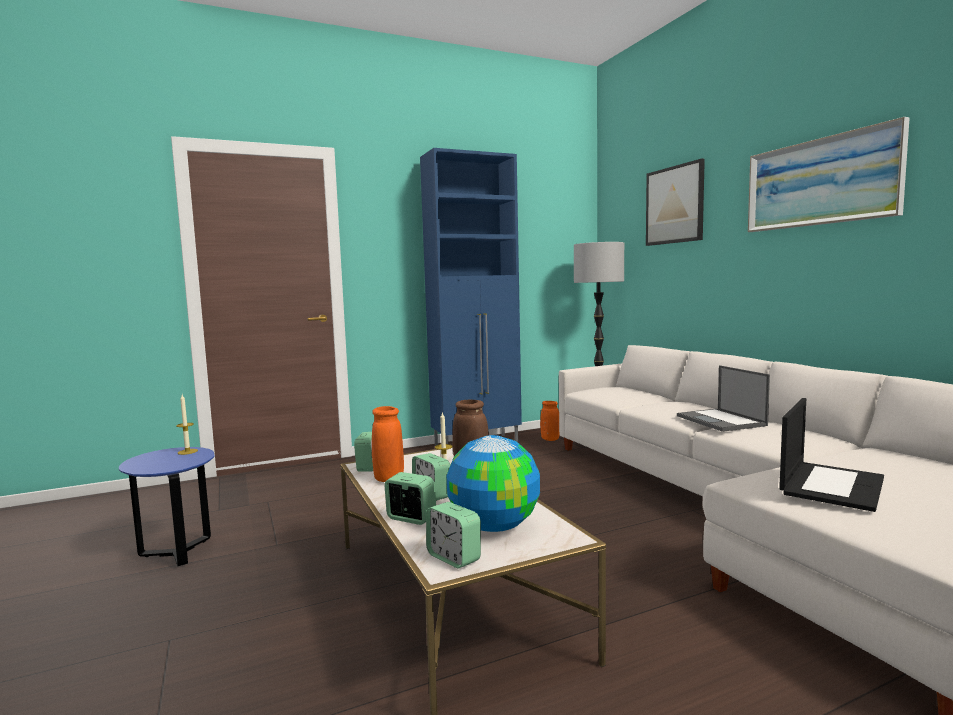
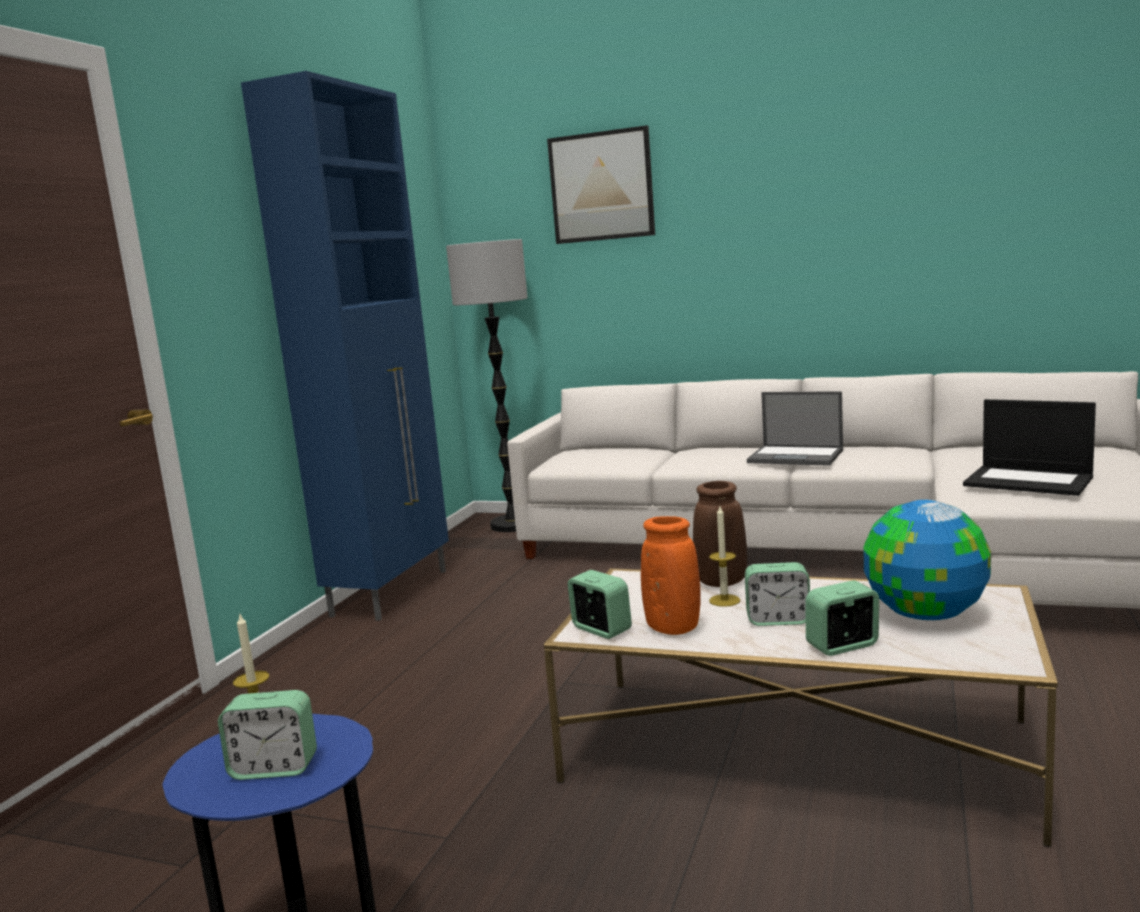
camera: 45 degrees left, 5 degrees up
alarm clock [426,502,481,568] -> alarm clock moved to [218,690,317,780]
orange vase [540,401,559,441] -> none
picture [748,117,910,232] -> none
laptop [779,398,884,512] -> laptop turned 135 degrees clockwise [963,399,1096,496]

